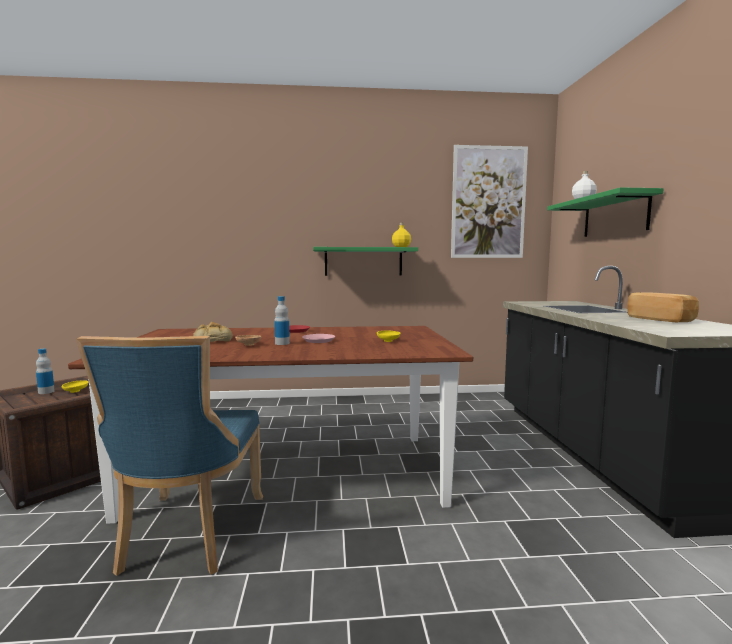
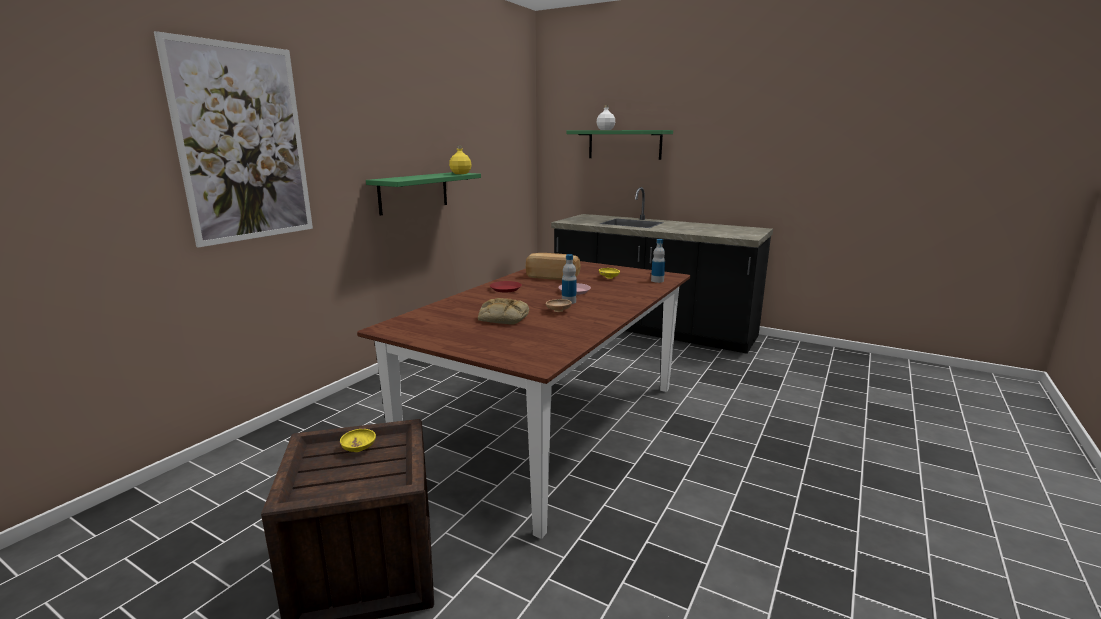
camera: 55 degrees left, 10 degrees up
bottle [36,349,55,394] -> bottle moved to [651,239,665,283]
blue chair [76,336,263,576] -> none
picture [451,145,528,258] -> picture moved to [154,31,313,247]
bread [627,292,699,323] -> bread moved to [526,253,581,280]

